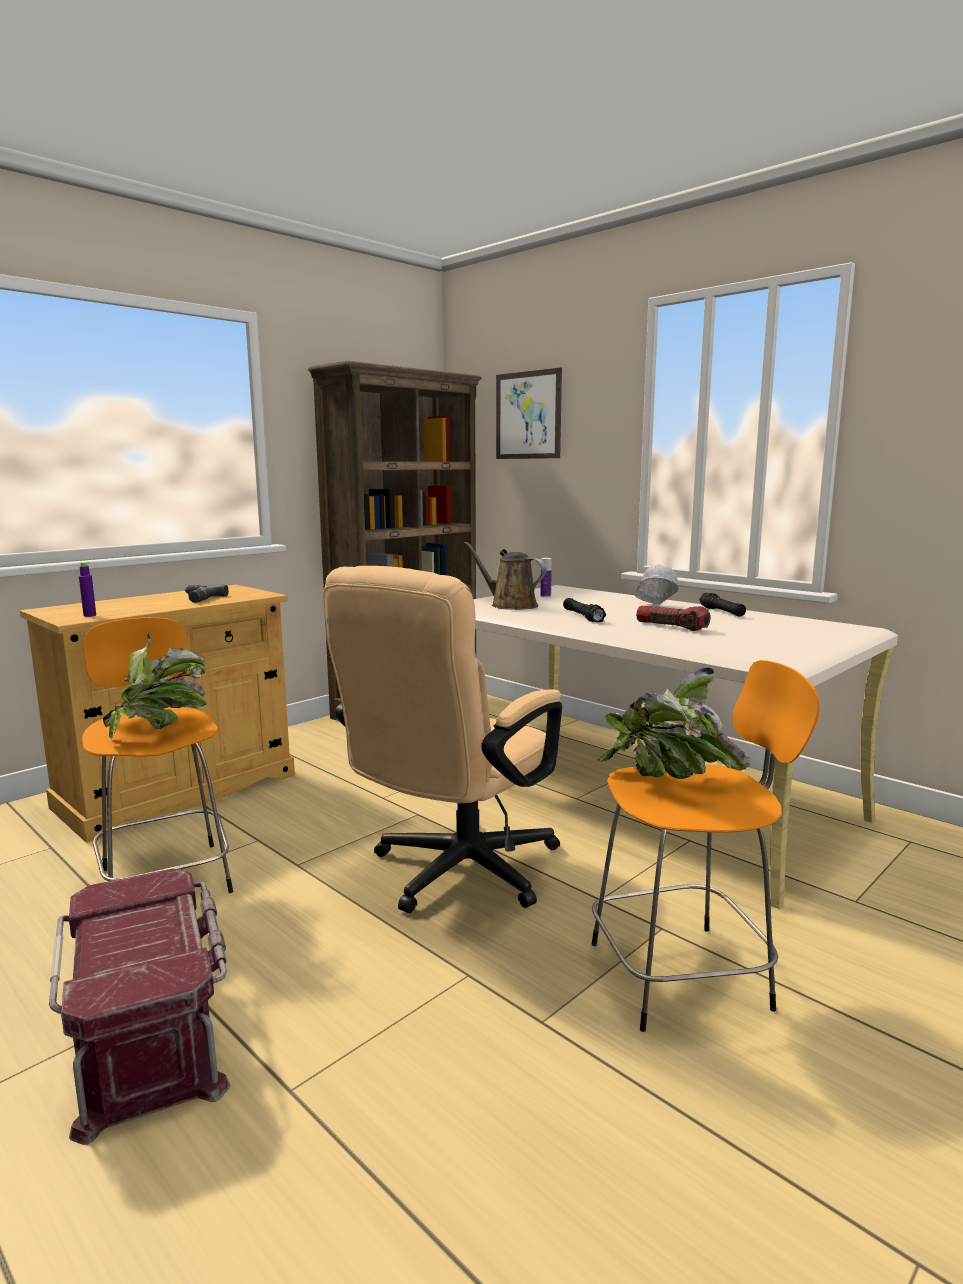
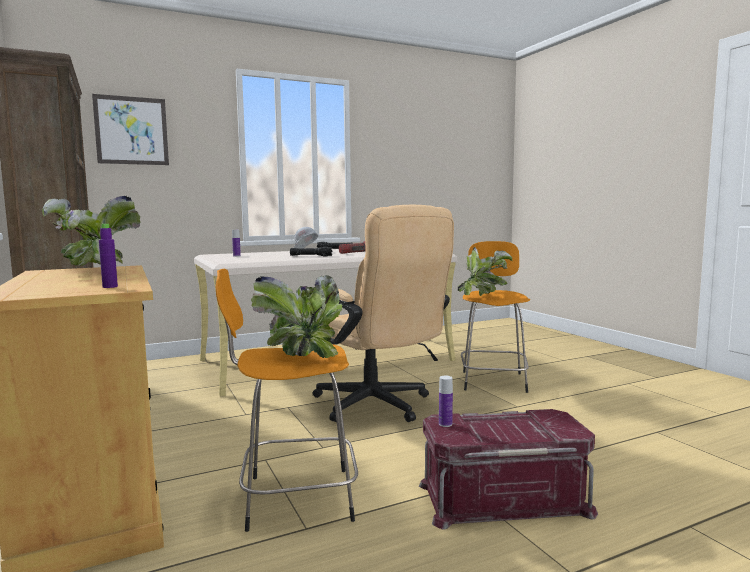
camera: 70 degrees left, 5 degrees down
power drill [185,584,229,603] -> potted plant [42,196,141,266]
brown watering can [464,542,547,610] -> none
none -> bottle [439,376,453,427]

